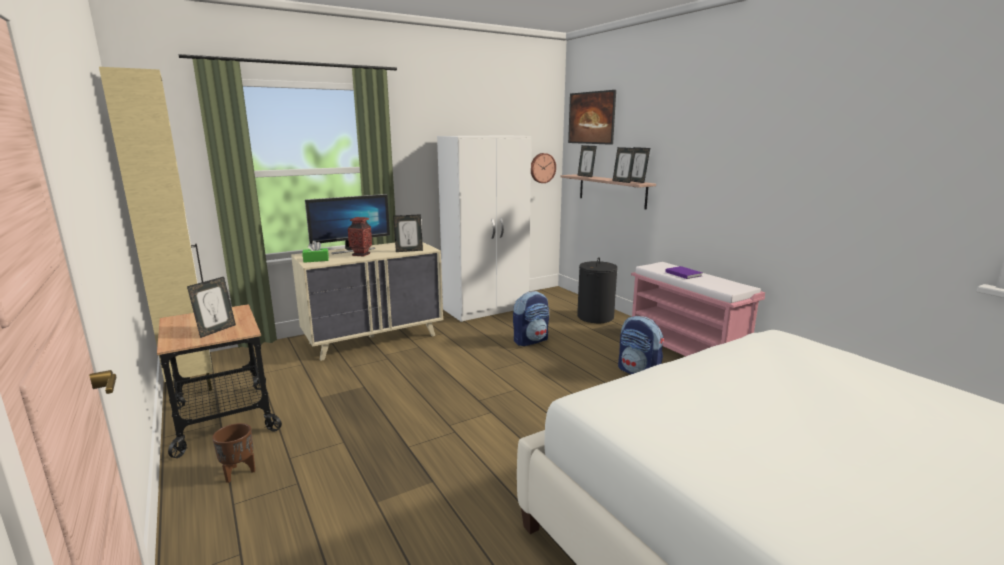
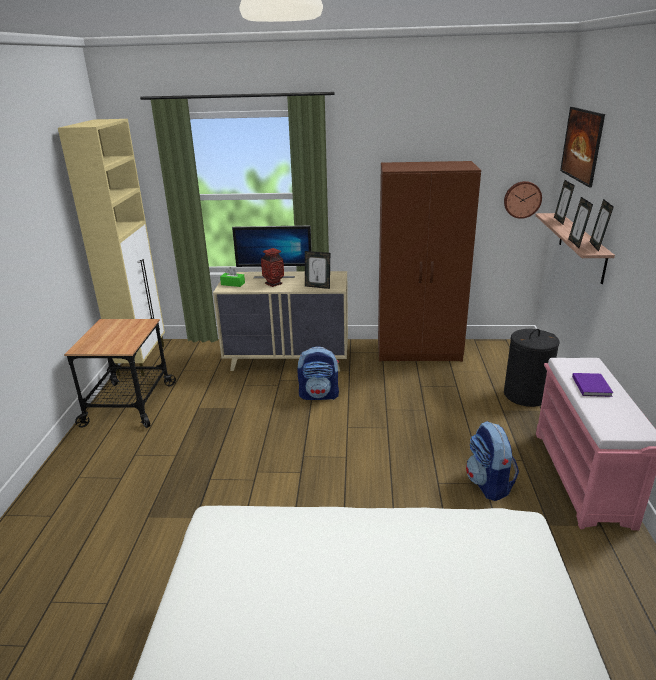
camera: 35 degrees right, 10 degrees up
picture frame [187,277,236,338] -> none
brown planter [212,423,255,483] -> none
white wardrobe [437,135,531,322] -> brown wardrobe [378,161,481,362]
backpack [513,291,549,346] -> backpack moved to [297,346,339,400]

